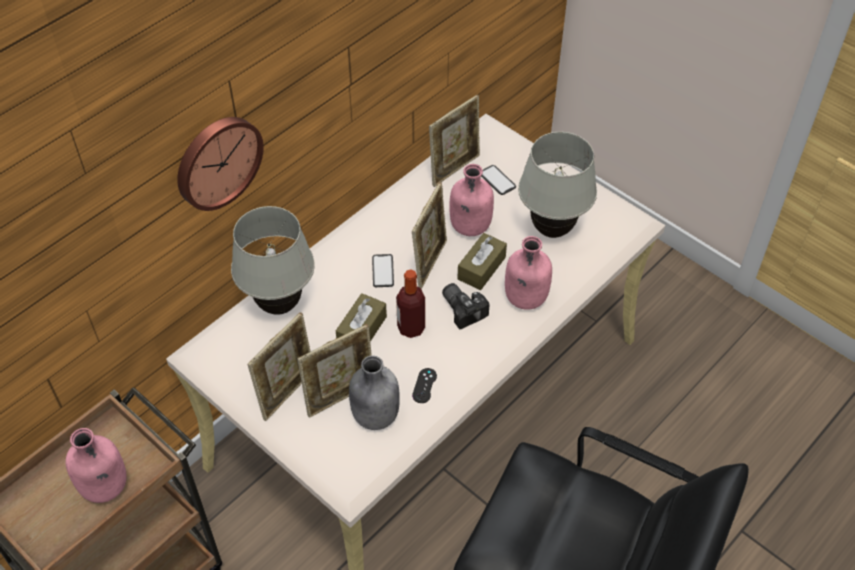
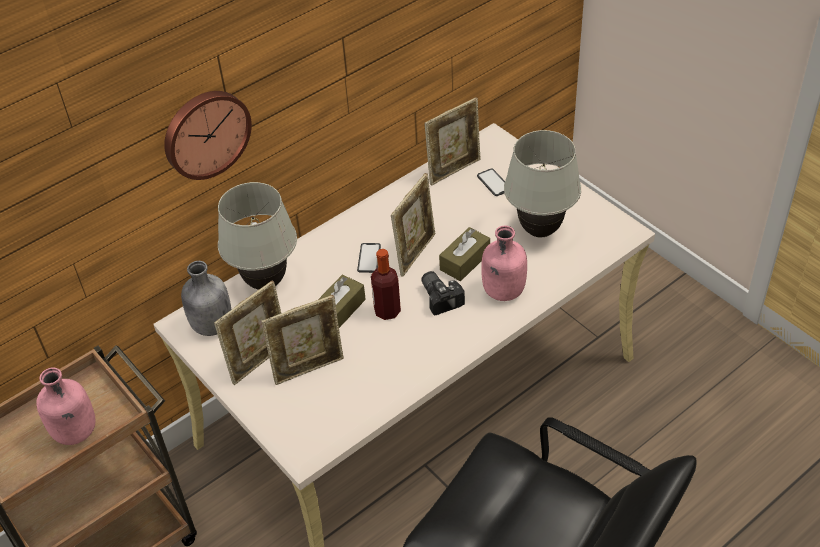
camera: 10 degrees right, 5 degrees down
grey bottle [349,355,400,430] -> grey bottle moved to [181,261,231,336]
black game controller [412,368,437,403] -> none
pink bottle [449,164,494,236] -> none

